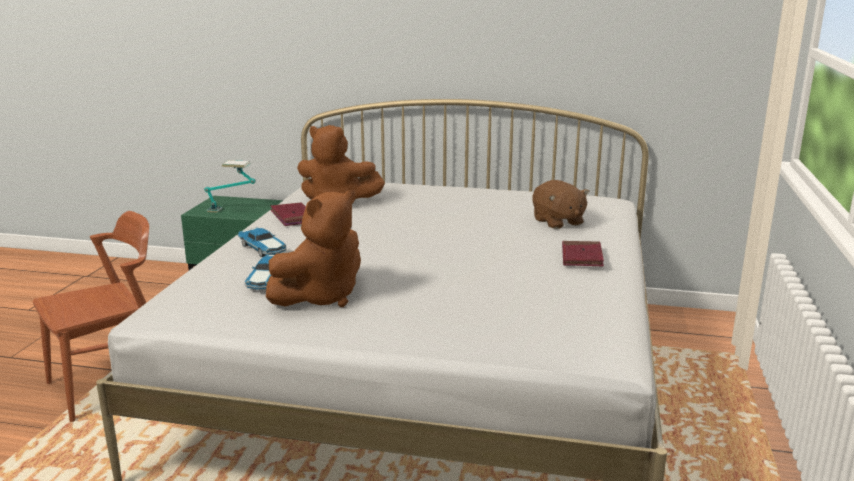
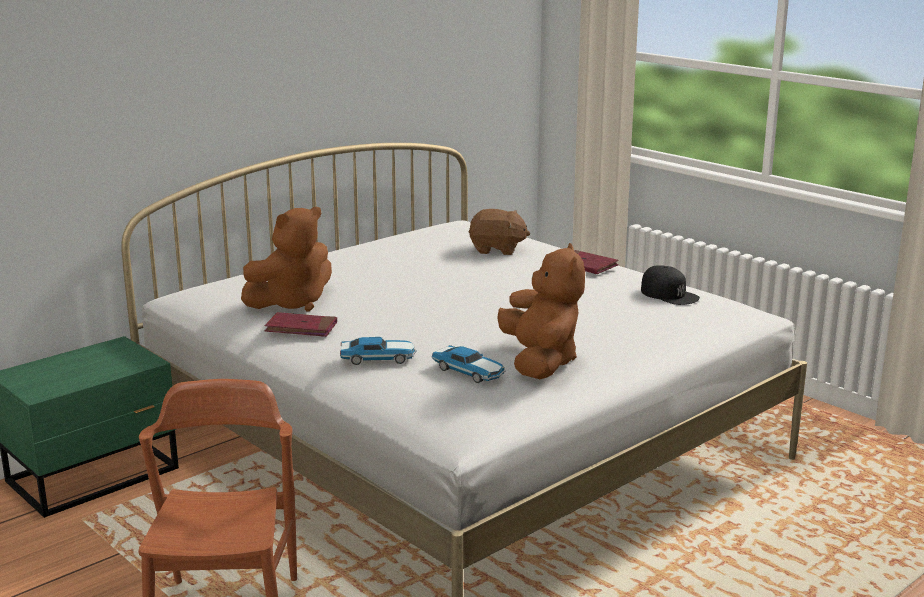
camera: 55 degrees left, 0 degrees up
table lamp [204,160,256,212] -> none
none -> black cap [641,265,700,305]

